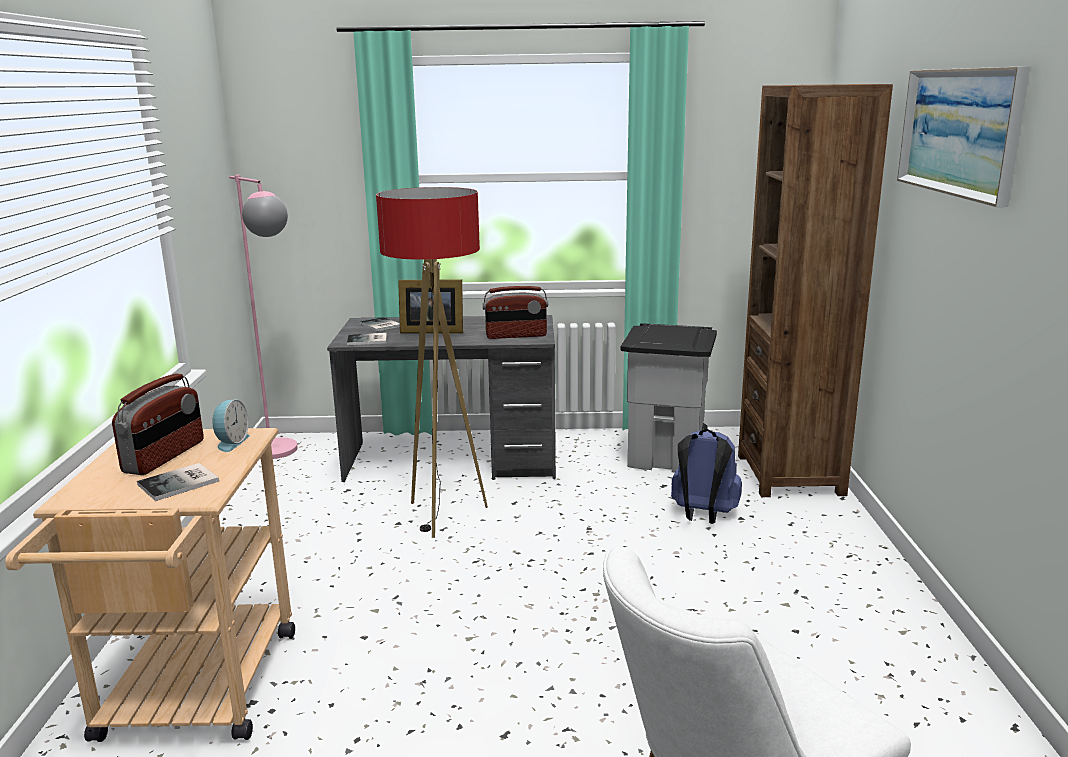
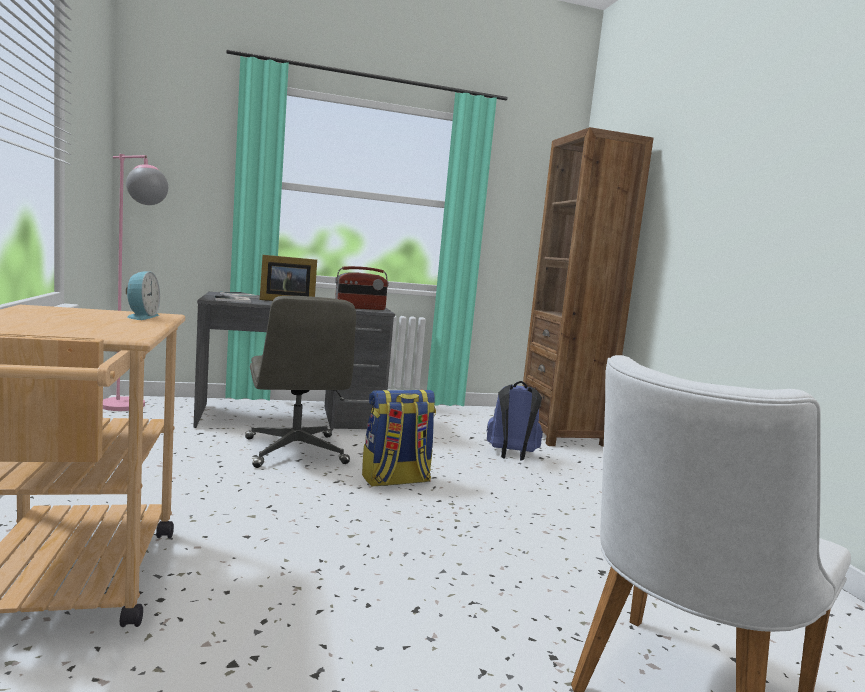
camera: 15 degrees left, 10 degrees down
radio [112,373,204,475] -> none
book [137,463,219,501] -> none
floor lamp [376,187,488,538] -> grey office chair [245,296,356,468]
grey trash can [620,323,717,472] -> none
picture [897,66,1030,207] -> none
none -> backpack [362,390,436,486]

